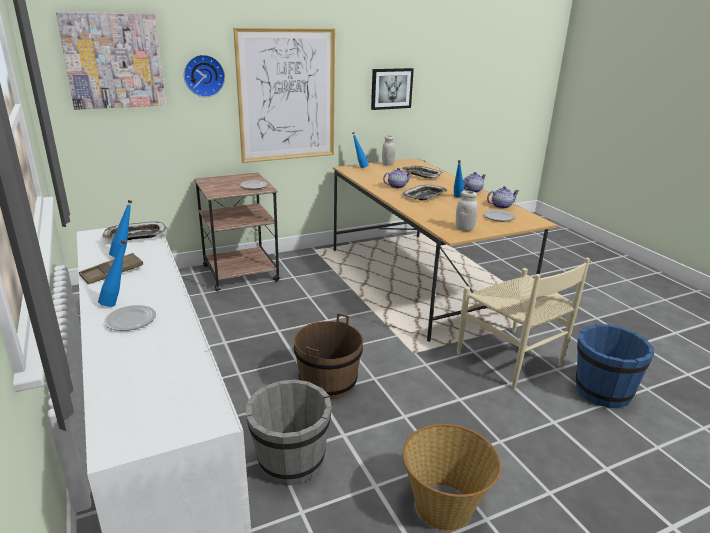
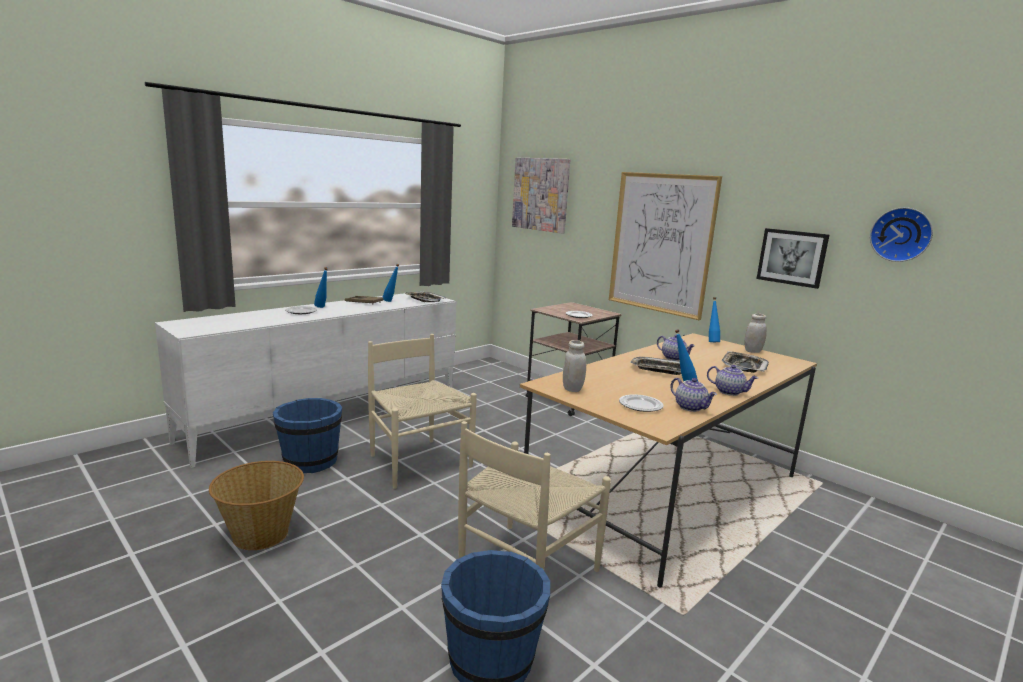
camera: 70 degrees right, 10 degrees down
wall clock [184,55,225,97] -> wall clock moved to [870,207,933,262]
grey bucket [246,379,332,486] -> blue bucket [273,398,342,473]
brown bucket [294,313,363,399] -> beige chair [368,334,477,489]

